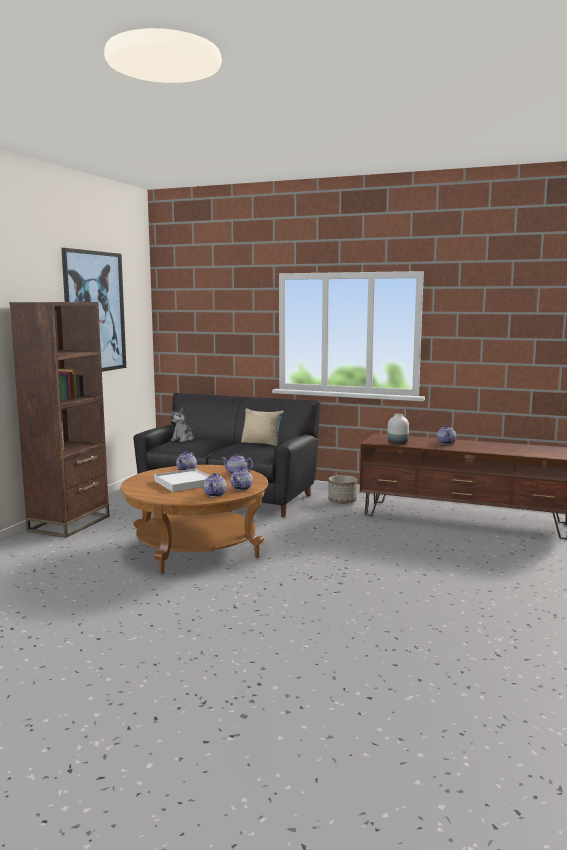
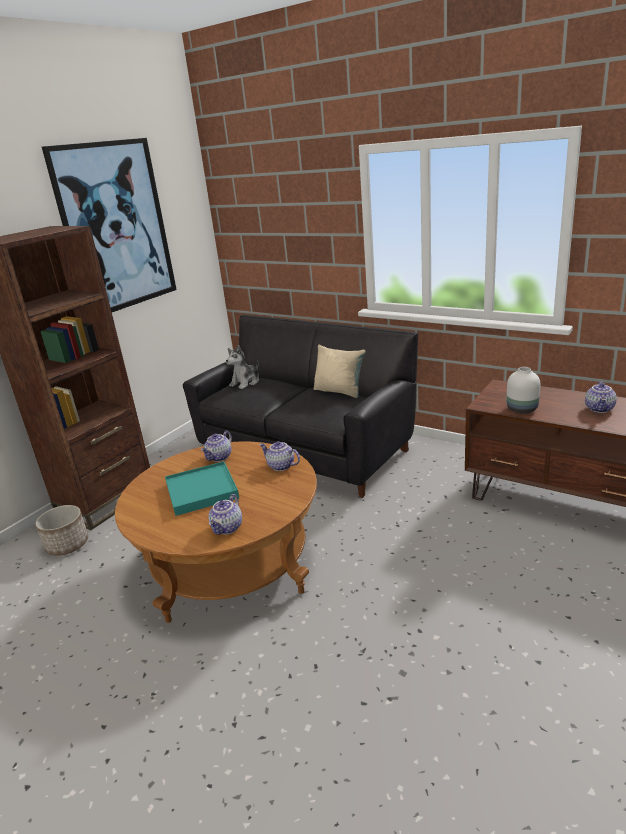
camera: 15 degrees right, 15 degrees up
white tray [154,468,210,492] -> turquoise tray [165,461,239,516]
teapot [230,467,253,491] -> none
planter [328,475,357,504] -> planter moved to [36,505,88,556]

